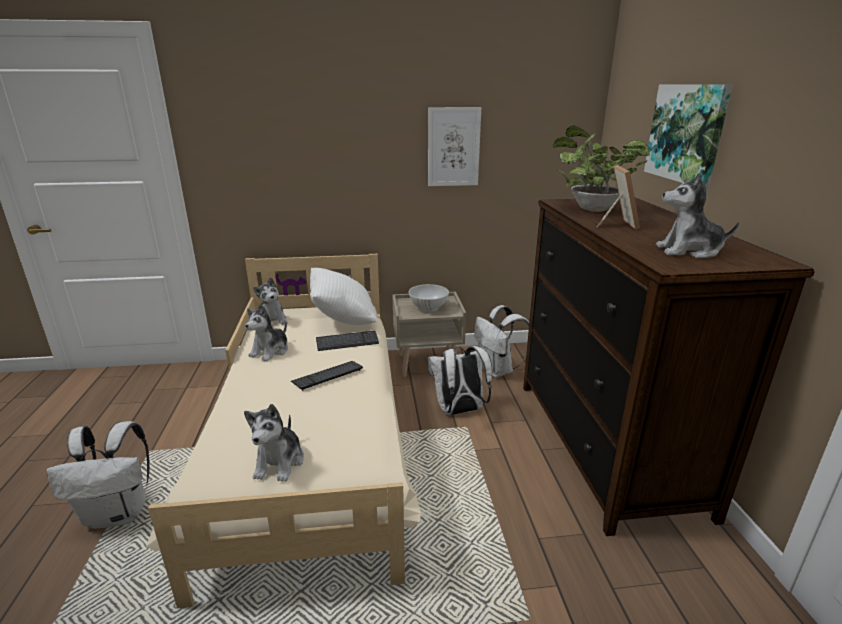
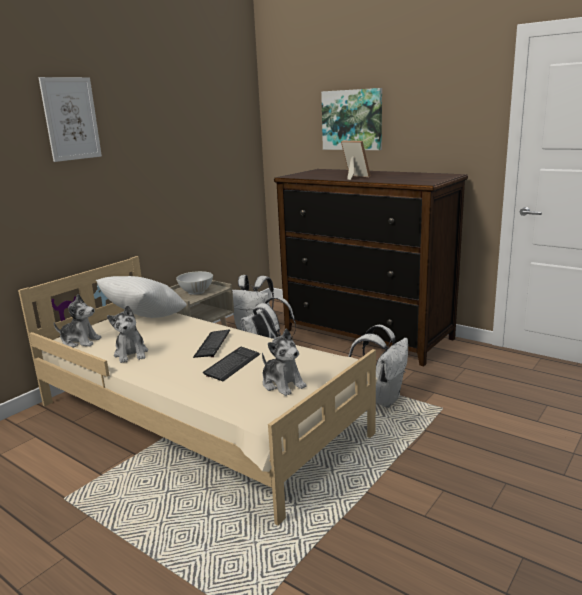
camera: 45 degrees left, 5 degrees down
white backpack [46,421,150,529] -> white backpack moved to [348,325,408,408]
keyboard [316,331,379,351] -> keyboard moved to [203,347,260,381]
picture [428,107,481,186] -> picture moved to [38,77,102,162]
potted plant [553,125,650,212] -> none
plush toy [656,172,739,258] -> none

